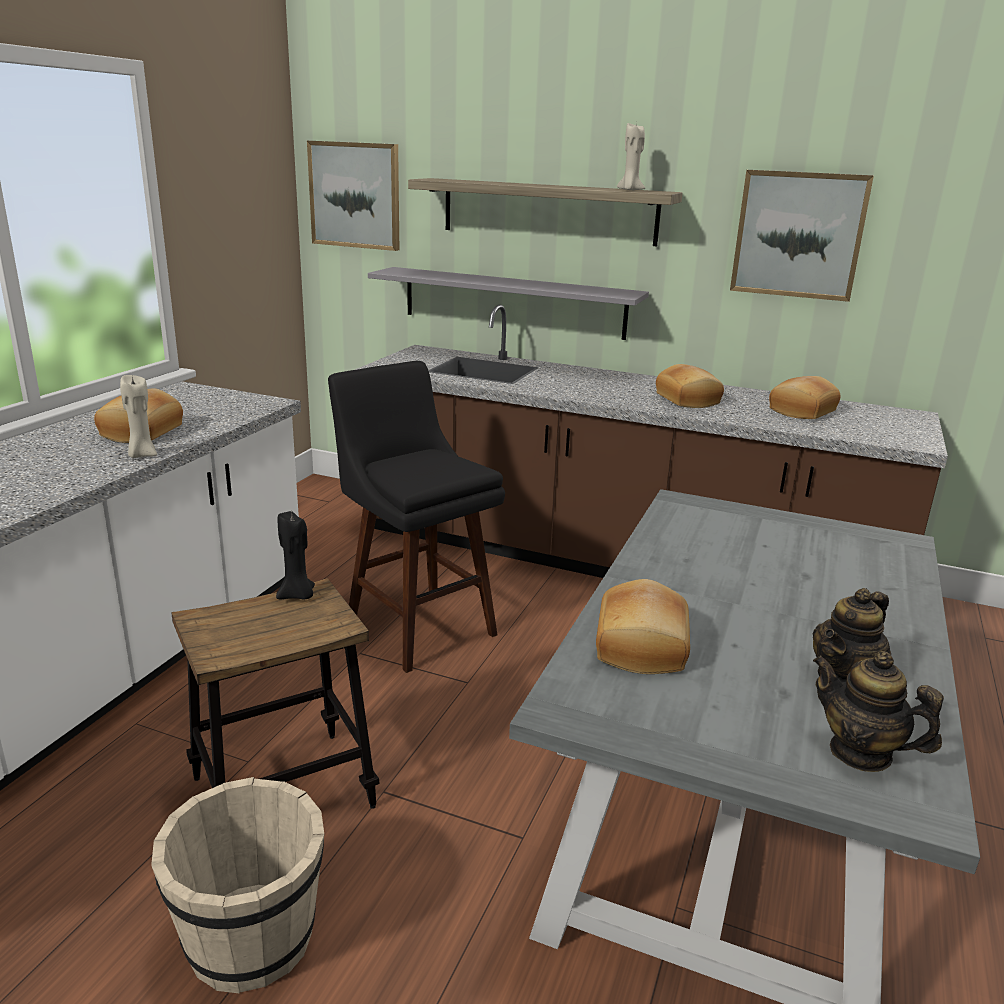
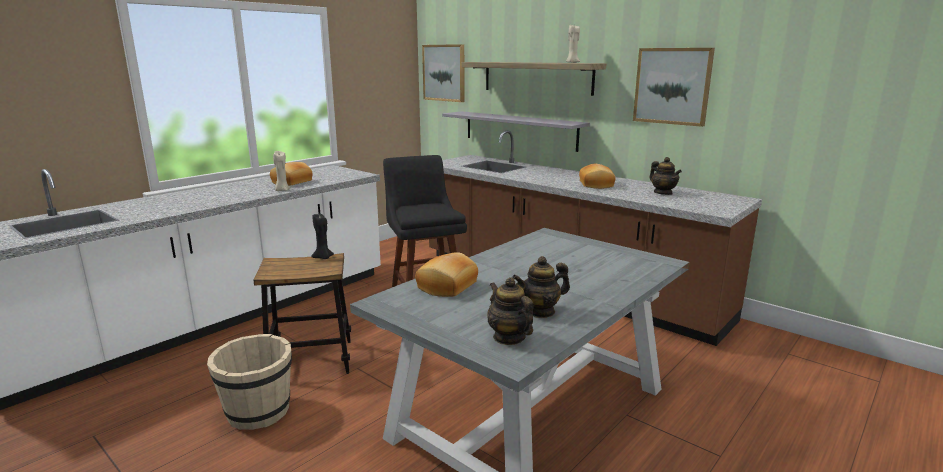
camera: 20 degrees right, 5 degrees down
bread [769,376,841,419] -> teapot [649,157,682,195]

